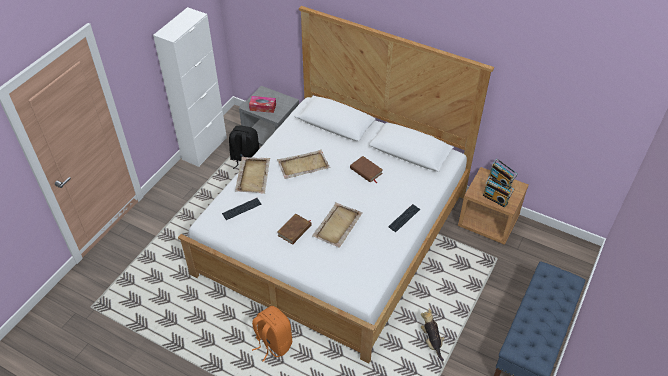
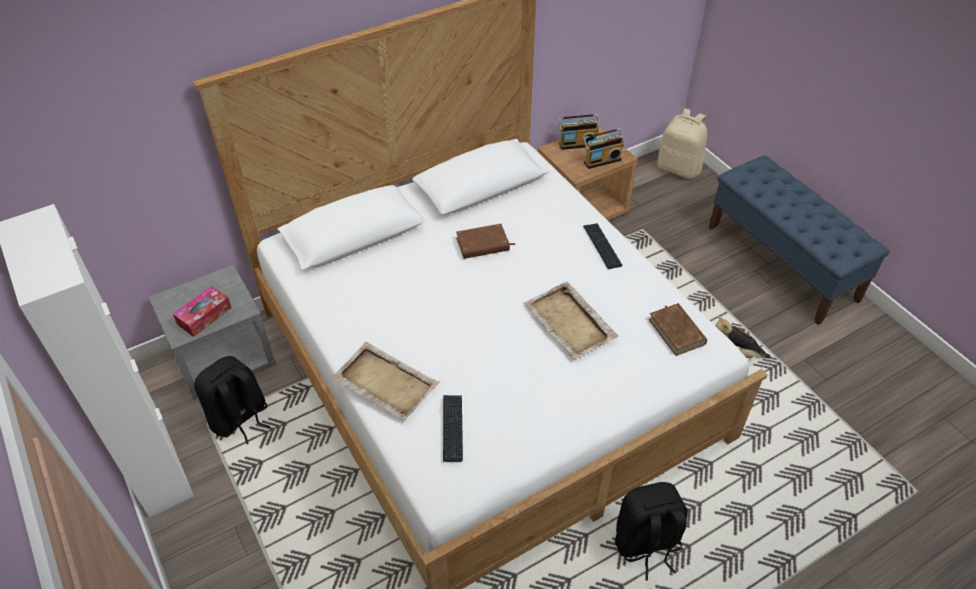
camera: 60 degrees left, 0 degrees up
orange backpack [252,306,292,362] -> black backpack [615,482,688,581]
beige tray [277,149,330,179] -> none
brown book [277,214,312,245] -> brown book moved to [648,303,707,356]
none -> beige backpack [658,108,707,179]

